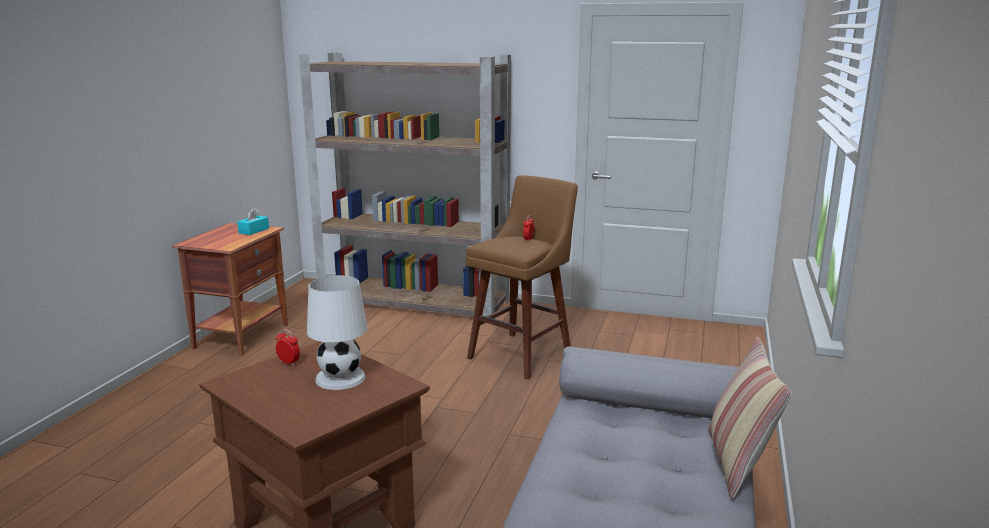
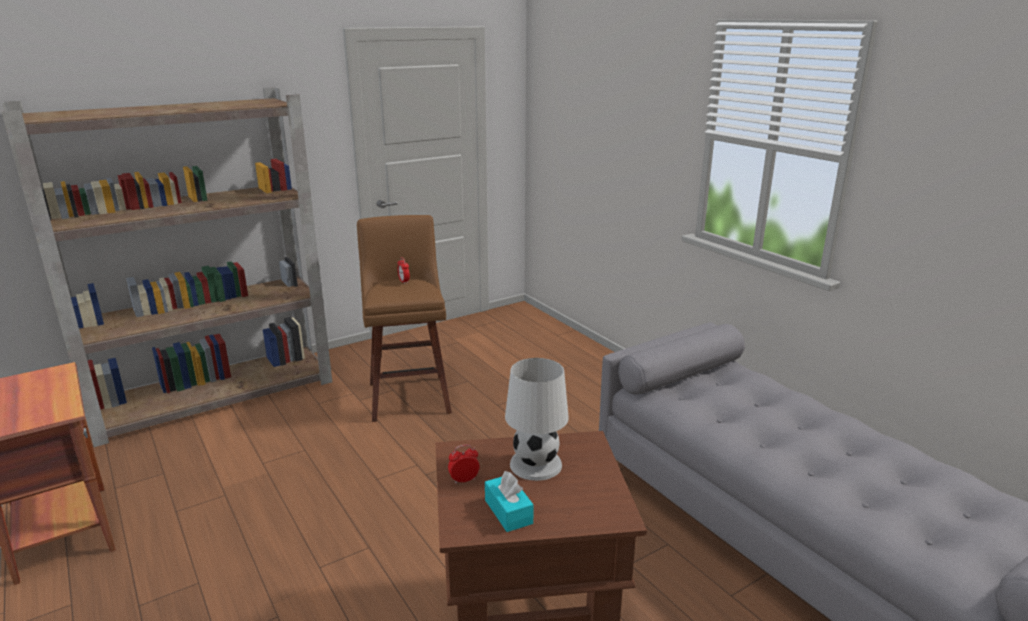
camera: 50 degrees left, 5 degrees up
turquoise tissue box [237,208,269,235] -> turquoise tissue box moved to [485,471,534,532]
pillow [708,337,792,499] -> none

